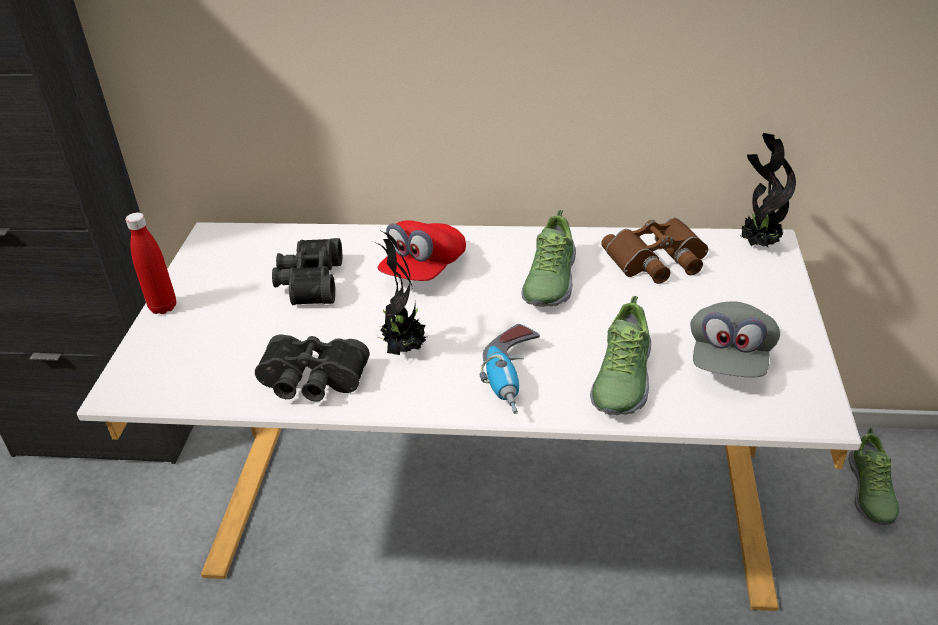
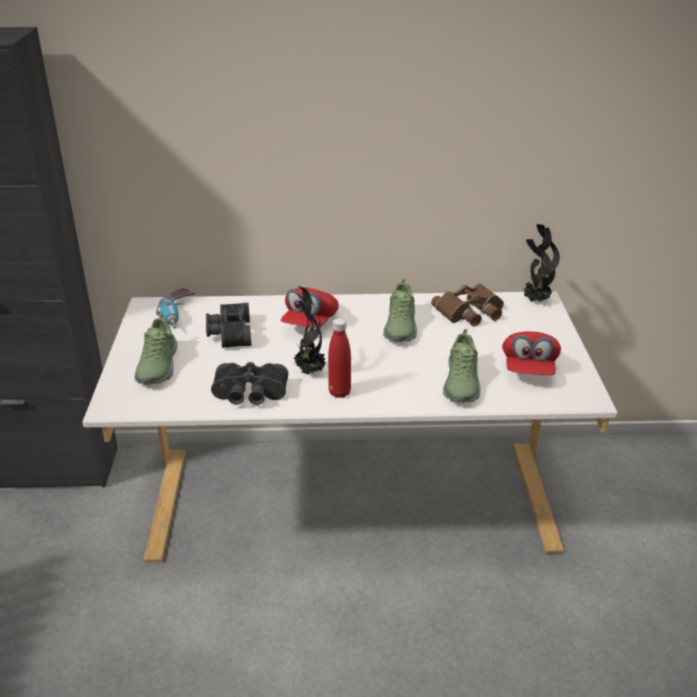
camera: 10 degrees left, 5 degrees down
red bottle [125,213,176,314] -> red bottle moved to [328,318,351,398]
power drill [480,324,540,414] -> power drill moved to [156,288,195,329]
grey cap [690,301,780,377] -> red cap [502,331,561,375]
shoe [848,428,900,526] -> shoe moved to [135,314,177,385]

